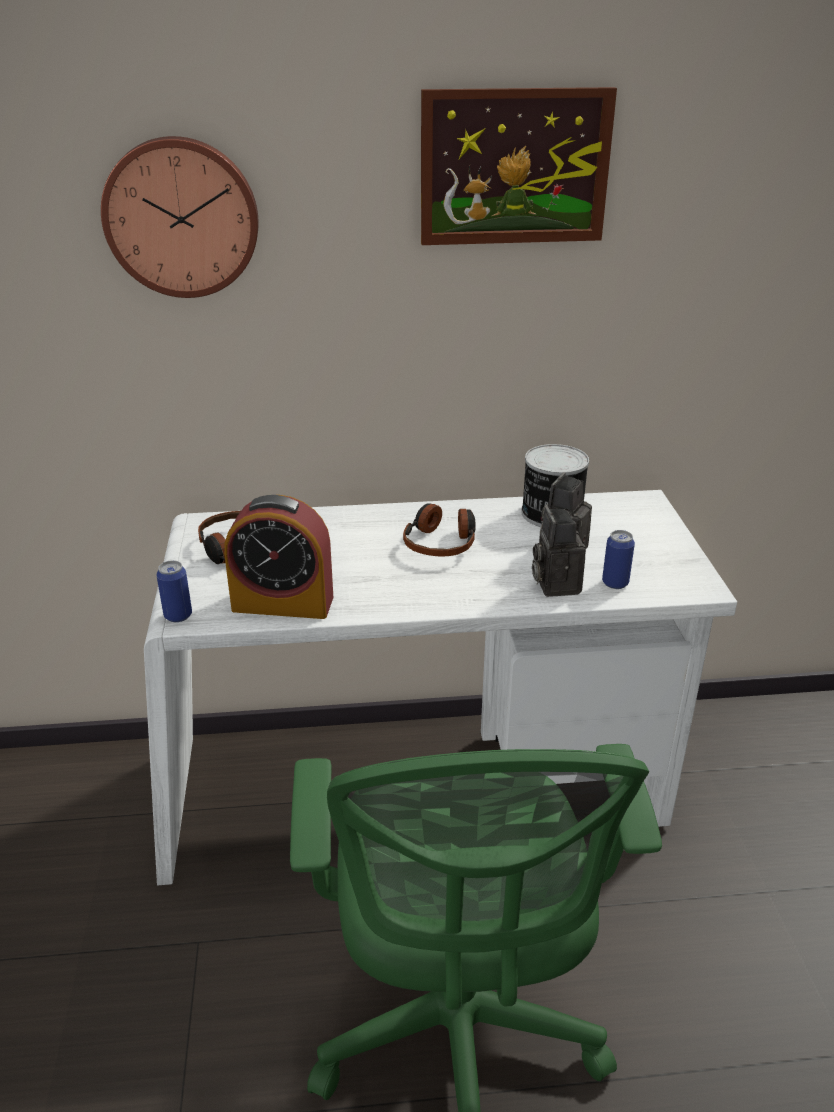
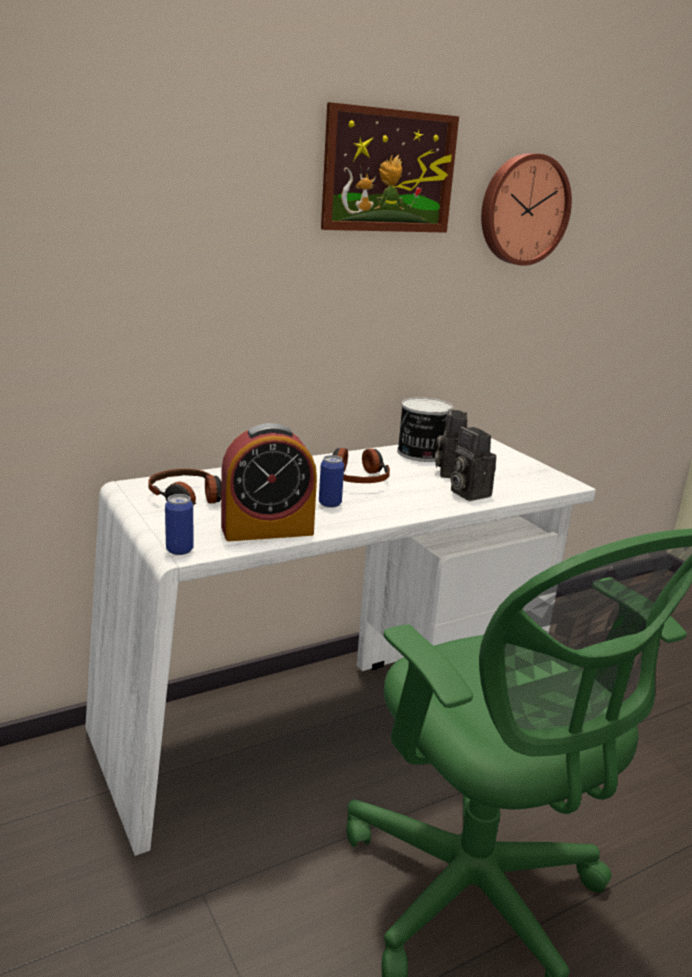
camera: 25 degrees left, 10 degrees down
wall clock [101,136,259,298] -> wall clock moved to [481,153,572,266]
can [602,530,635,589] -> can moved to [319,455,344,508]

